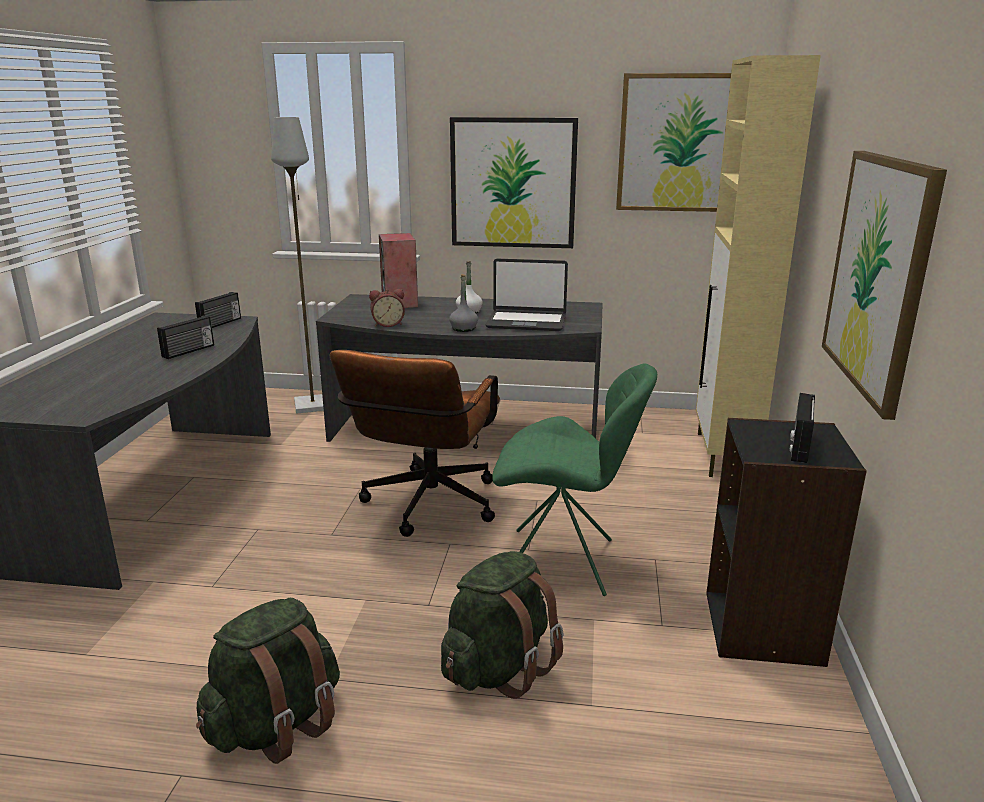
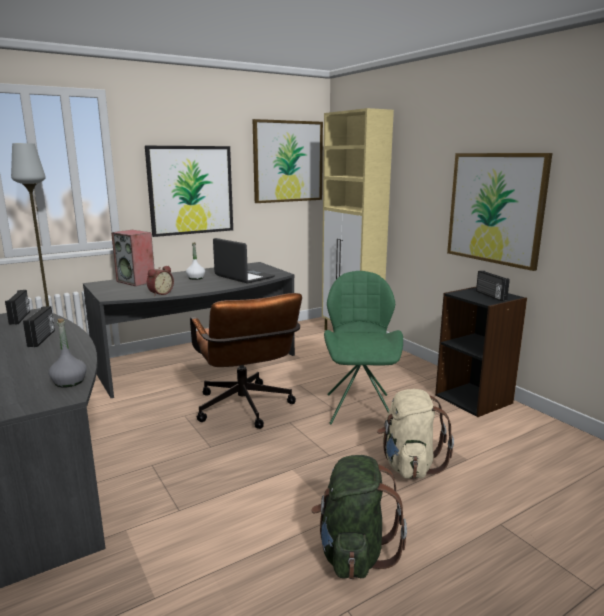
camera: 40 degrees left, 5 degrees down
green backpack [441,551,563,699] -> beige backpack [377,389,454,479]
grey bottle [449,274,478,332] -> grey bottle moved to [49,319,87,388]
laptop [485,259,568,331] -> laptop turned 105 degrees counterclockwise [213,238,275,284]
green chair [492,364,657,596] -> green chair turned 60 degrees counterclockwise [324,271,403,424]

